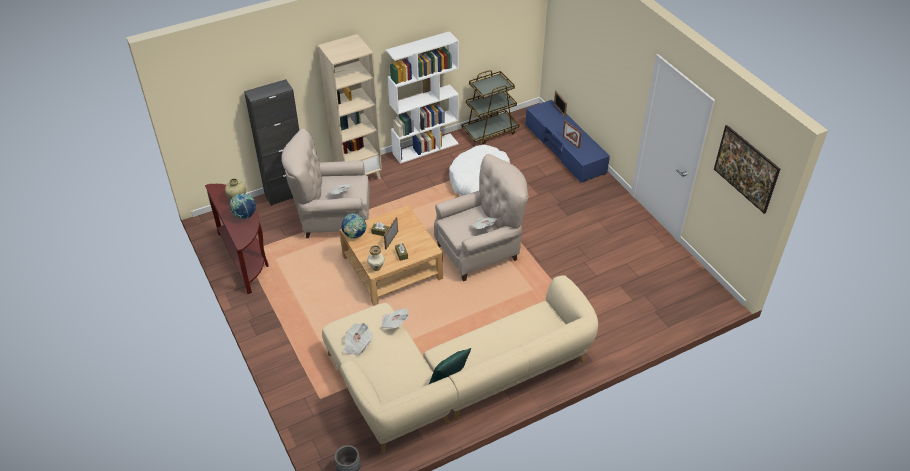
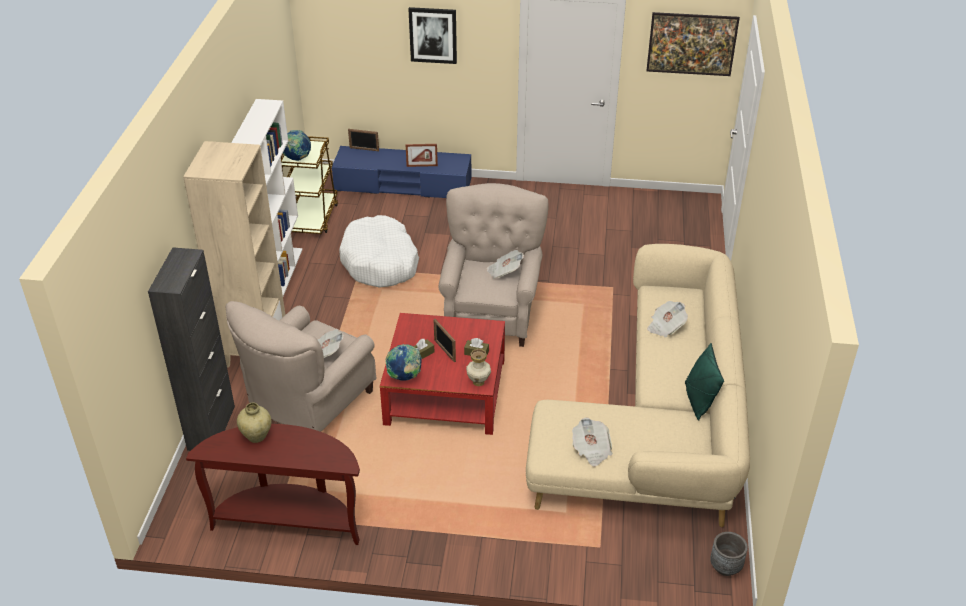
camera: 55 degrees left, 5 degrees down
globe [230,193,256,219] -> globe moved to [283,130,311,161]
beige coffee table [339,205,443,306] -> red coffee table [380,313,505,435]
newspaper [381,308,409,329] -> newspaper moved to [647,301,688,337]
none -> picture [409,7,457,64]

